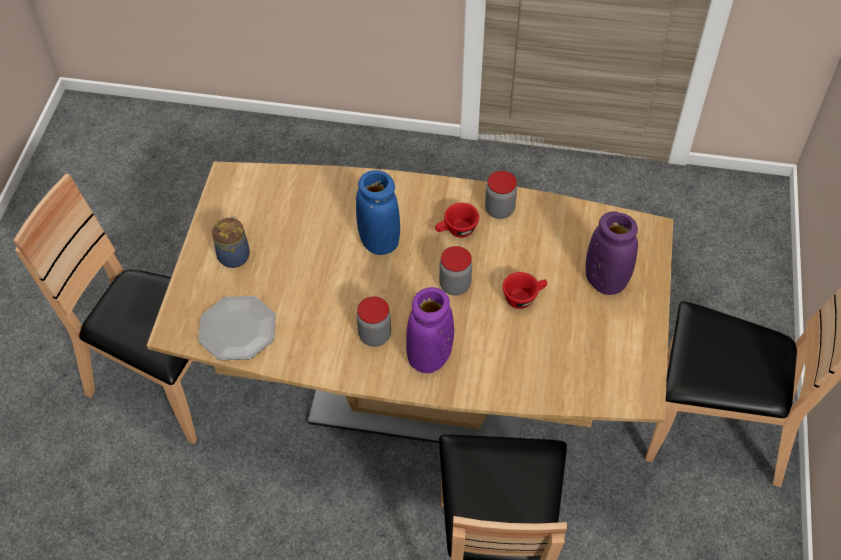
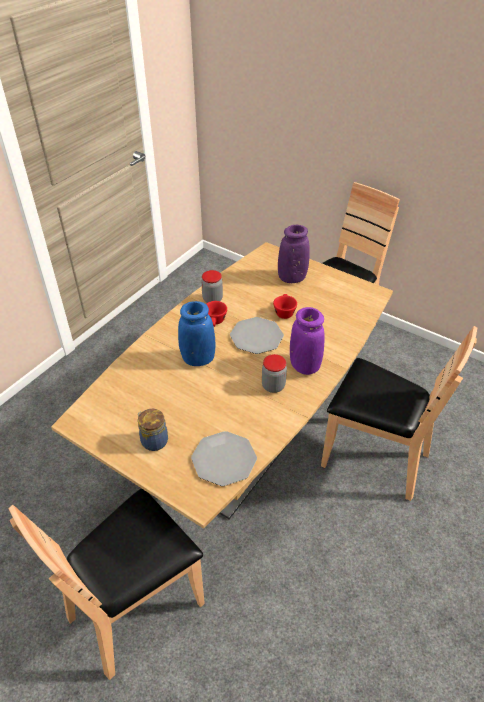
camera: 65 degrees left, 10 degrees down
jar [439,246,472,296] -> plate [230,317,284,354]

